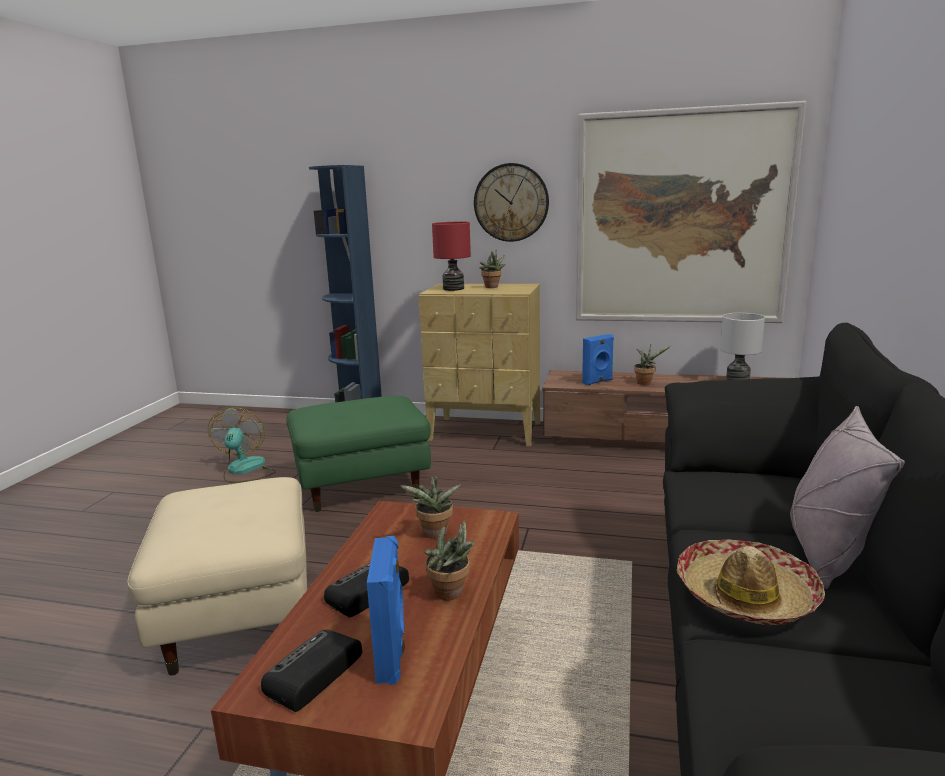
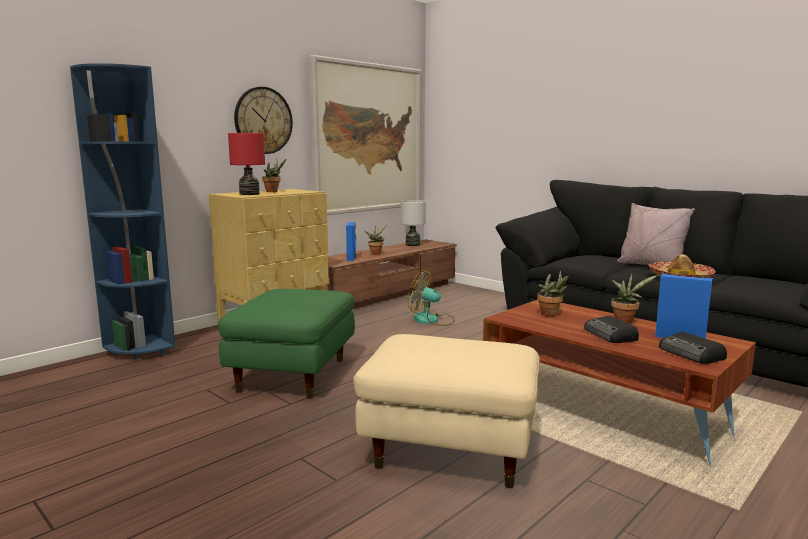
camera: 60 degrees left, 5 degrees down
fan [208,407,276,483] -> fan moved to [408,271,455,326]

